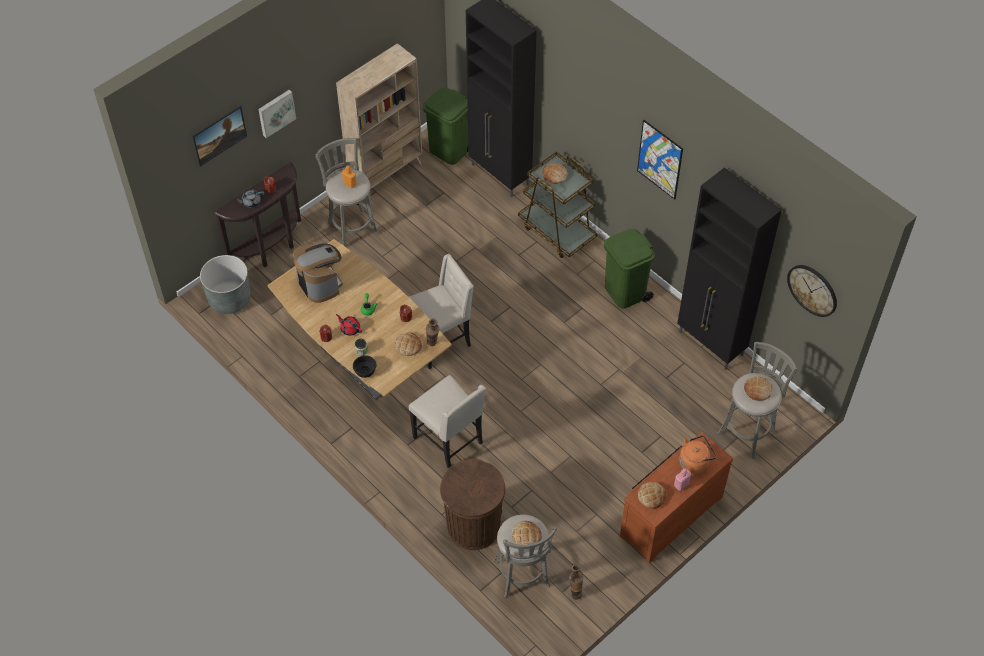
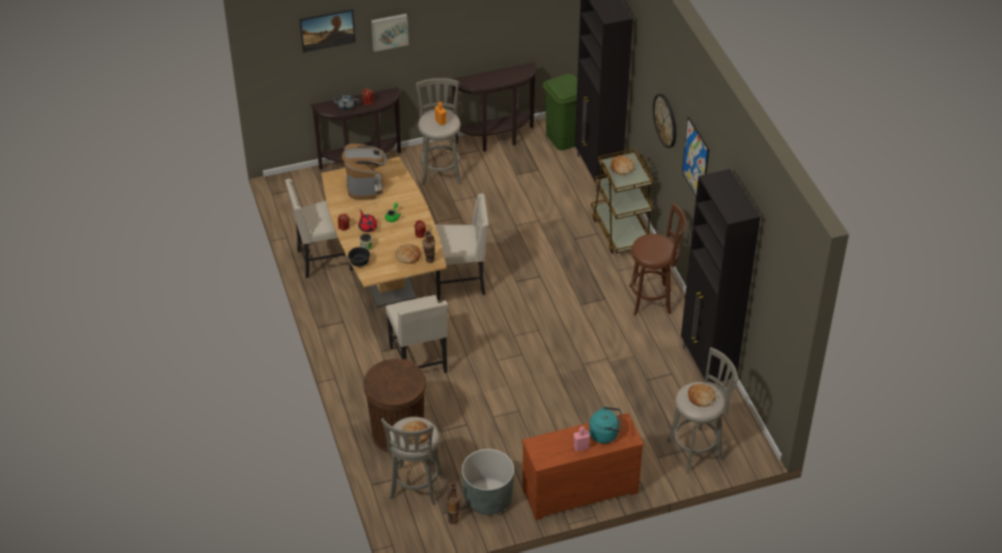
camera: 25 degrees right, 10 degrees down
grey planter [200,255,251,314] -> grey planter moved to [462,449,514,515]
beige bookcase [336,43,422,201] -> brown console table [452,62,536,152]
green trash can [604,229,655,309] -> brown stool [629,203,686,316]
bread [638,482,666,509] -> none
orange kettle [679,435,717,474] -> turquoise kettle [589,406,622,444]
wall clock [787,265,837,317] -> wall clock moved to [653,94,676,148]
none -> beige chair [285,179,353,278]

